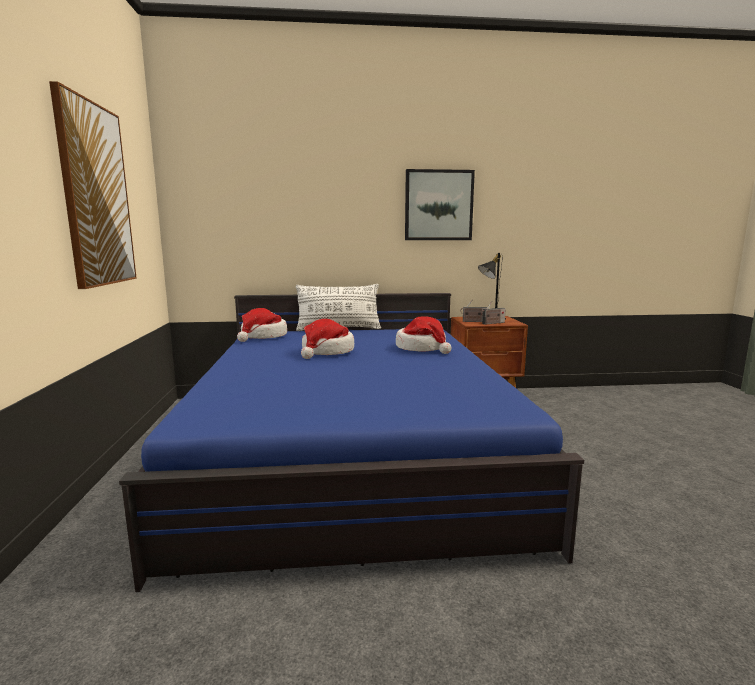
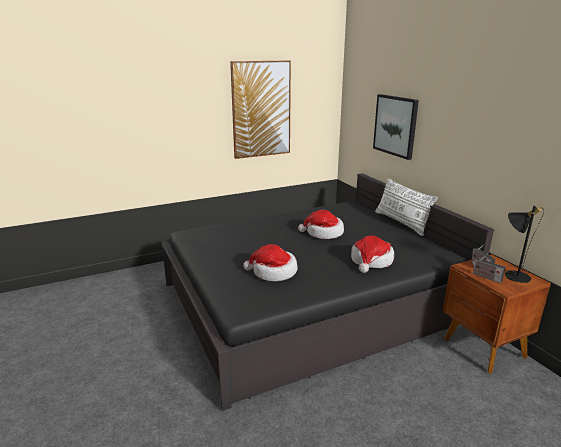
camera: 70 degrees right, 10 degrees up
blue bed [119,293,584,592] -> black bed [161,173,495,411]
hat [237,308,287,342] -> hat moved to [243,244,298,281]
picture [405,169,475,240] -> picture moved to [373,94,419,160]

